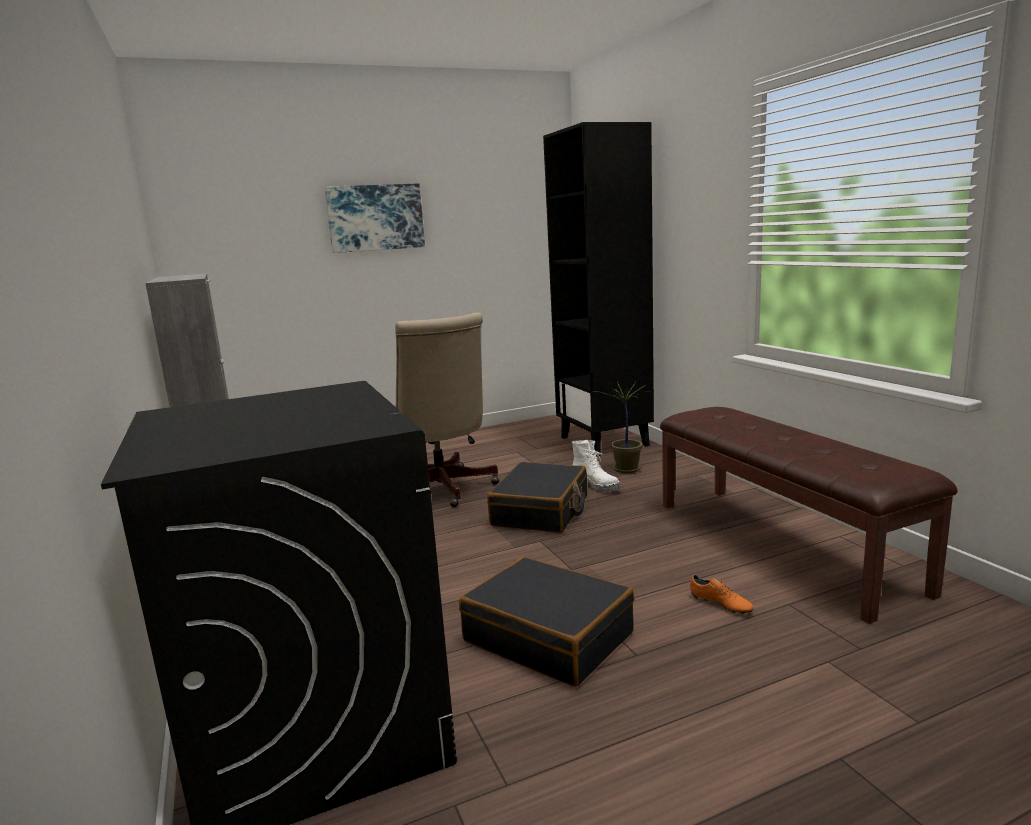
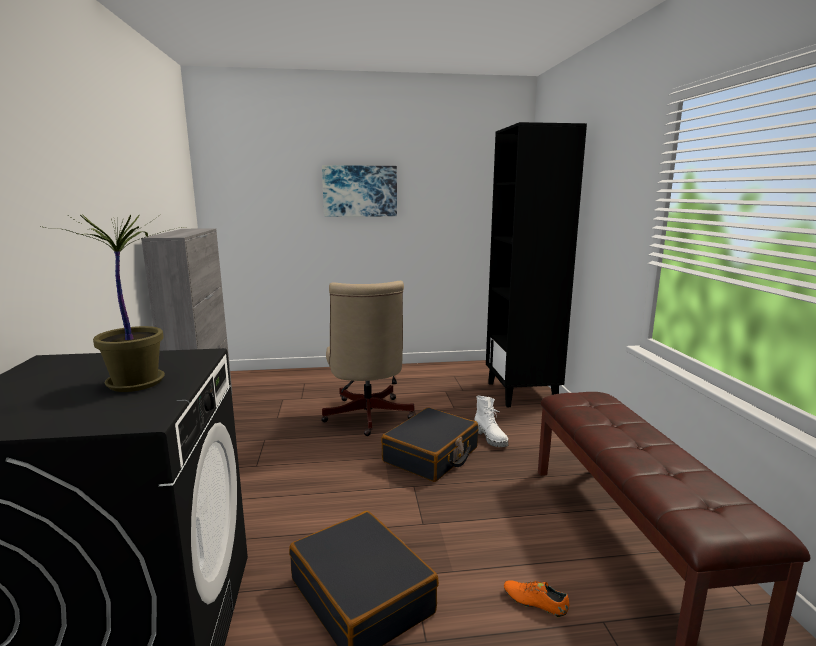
camera: 15 degrees right, 0 degrees up
potted plant [594,381,646,473] -> potted plant moved to [41,214,183,392]
orange shoe [690,575,754,615] -> orange shoe turned 150 degrees clockwise [504,580,569,617]

